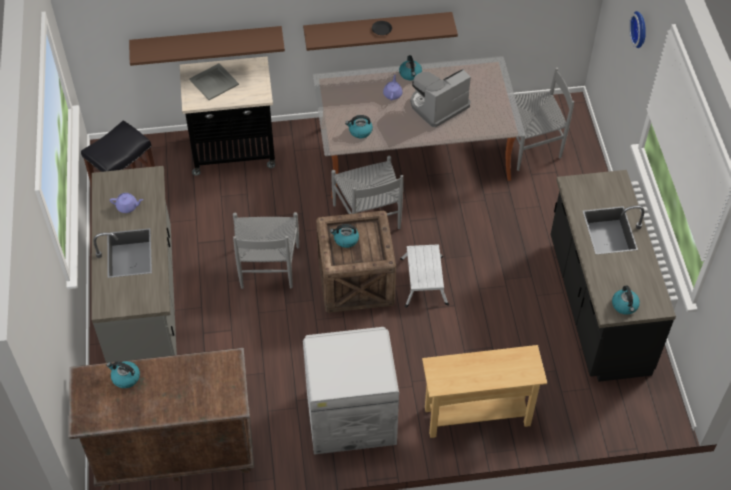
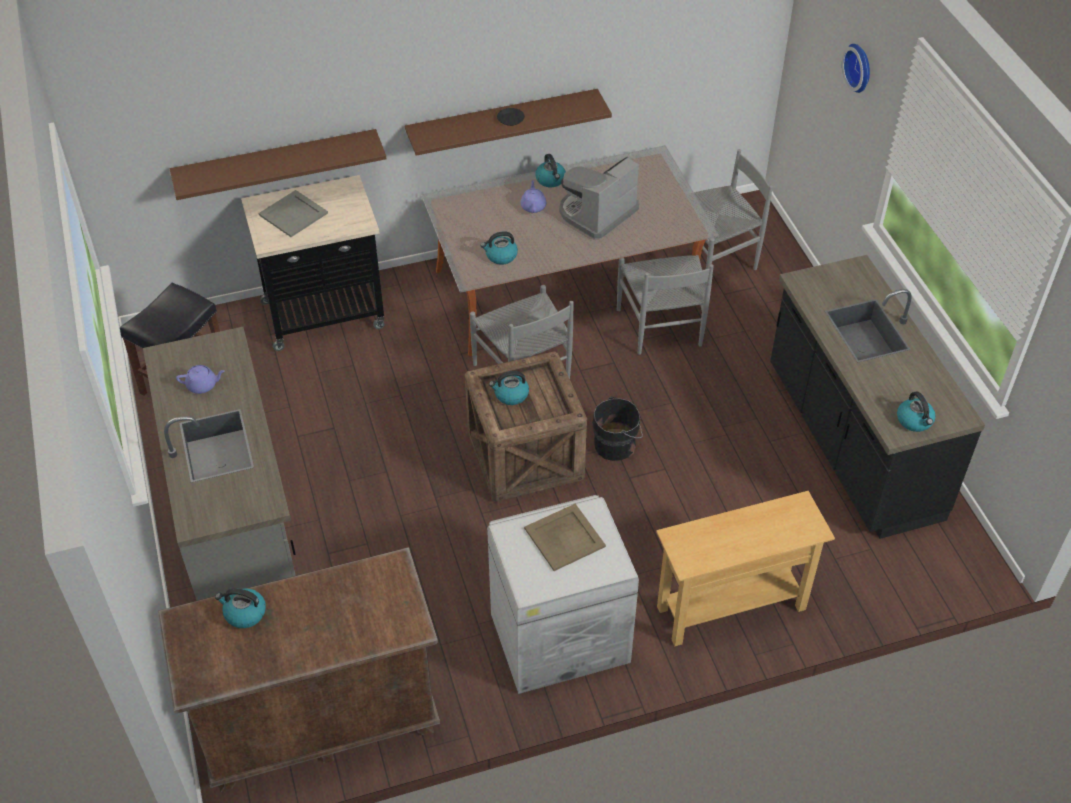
camera: 10 degrees left, 5 degrees down
grey chair [233,212,299,289] -> grey chair moved to [617,255,714,355]
white step ladder [400,244,449,308] -> black bucket [592,397,643,461]
none -> beige tray [524,504,606,571]

